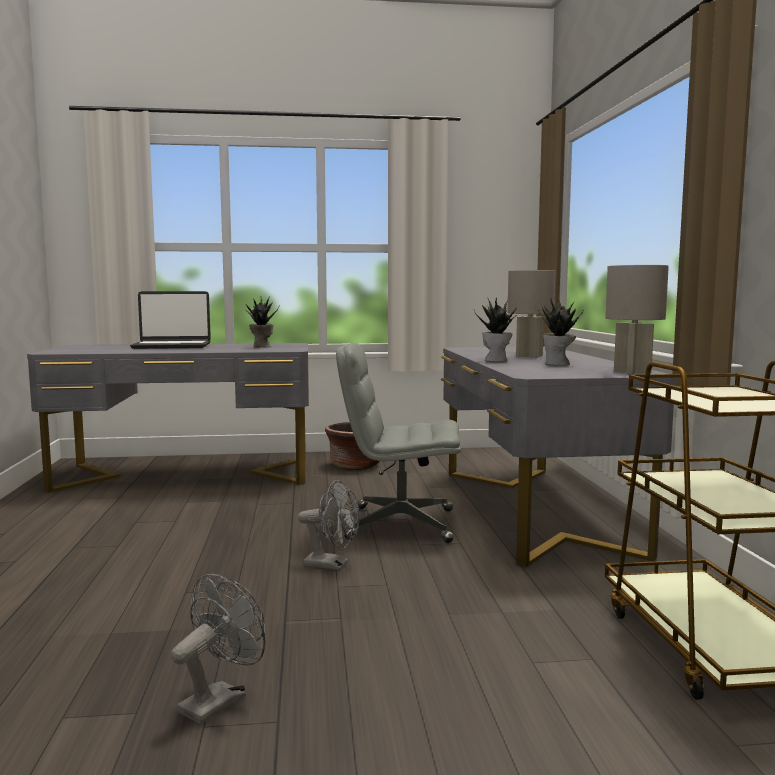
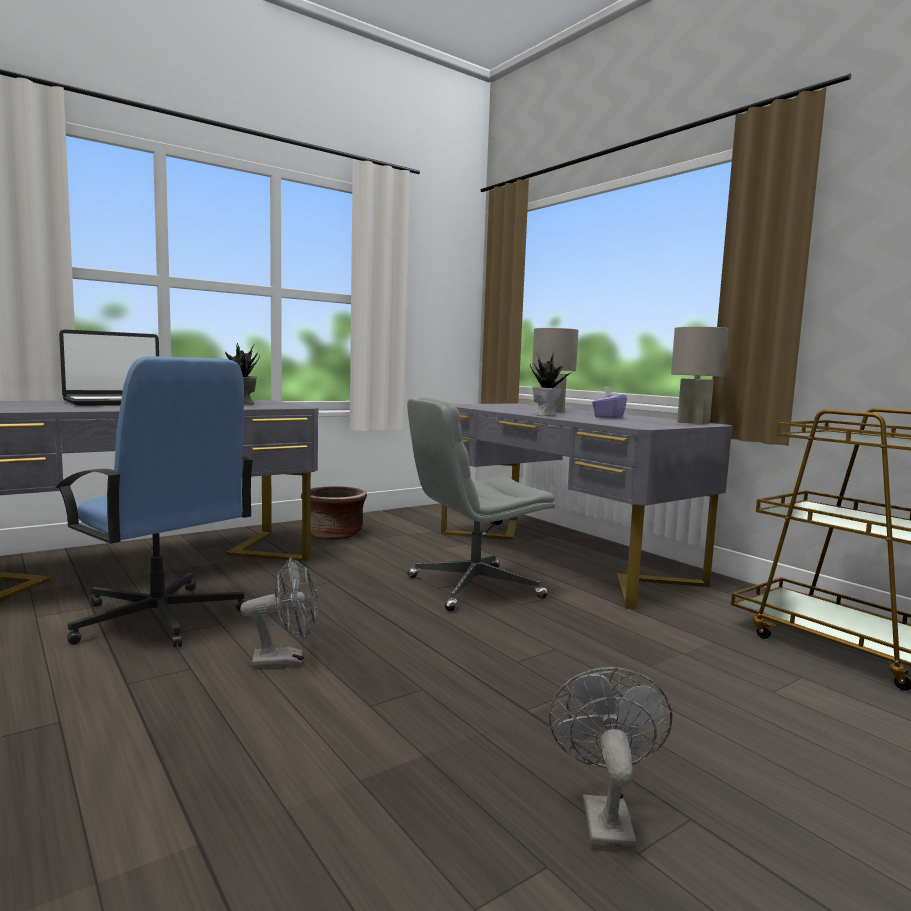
camera: 30 degrees left, 0 degrees up
grey fan [298,480,359,570] -> grey fan moved to [240,557,319,668]
potted plant [538,298,584,365] -> purple tissue box [592,386,627,419]
none -> blue office chair [55,356,255,648]

